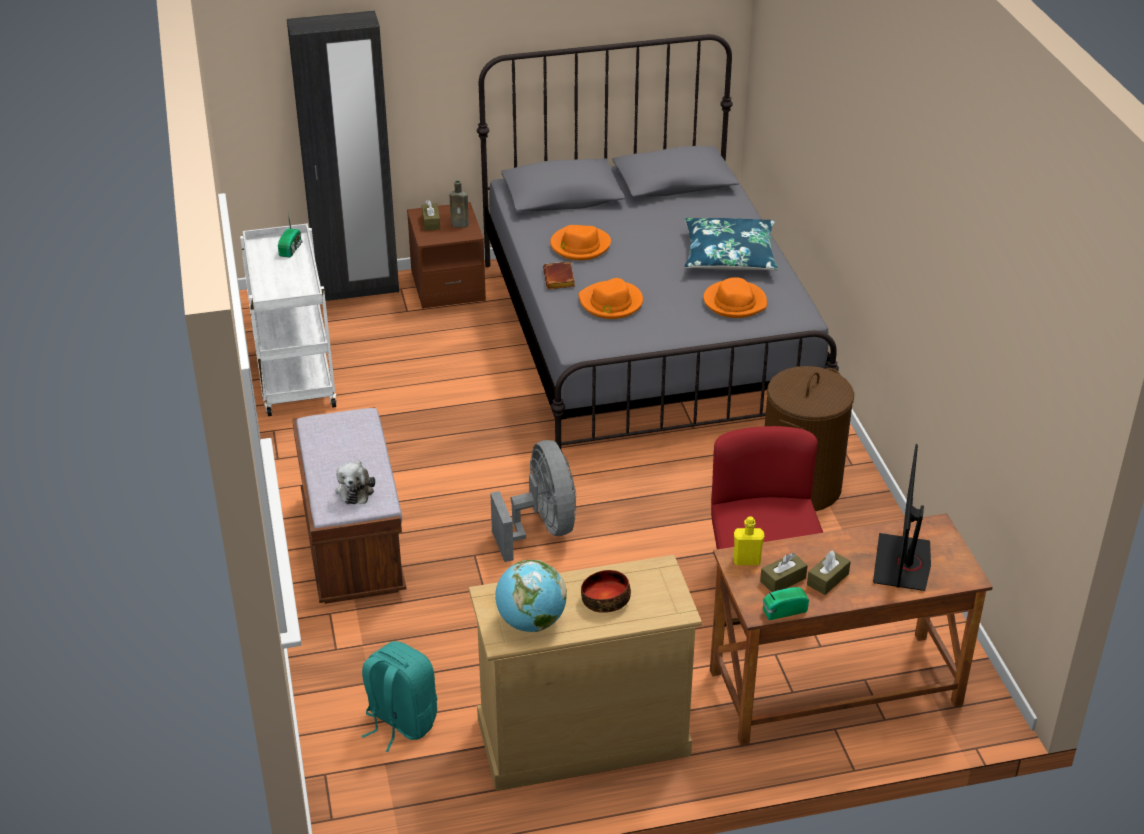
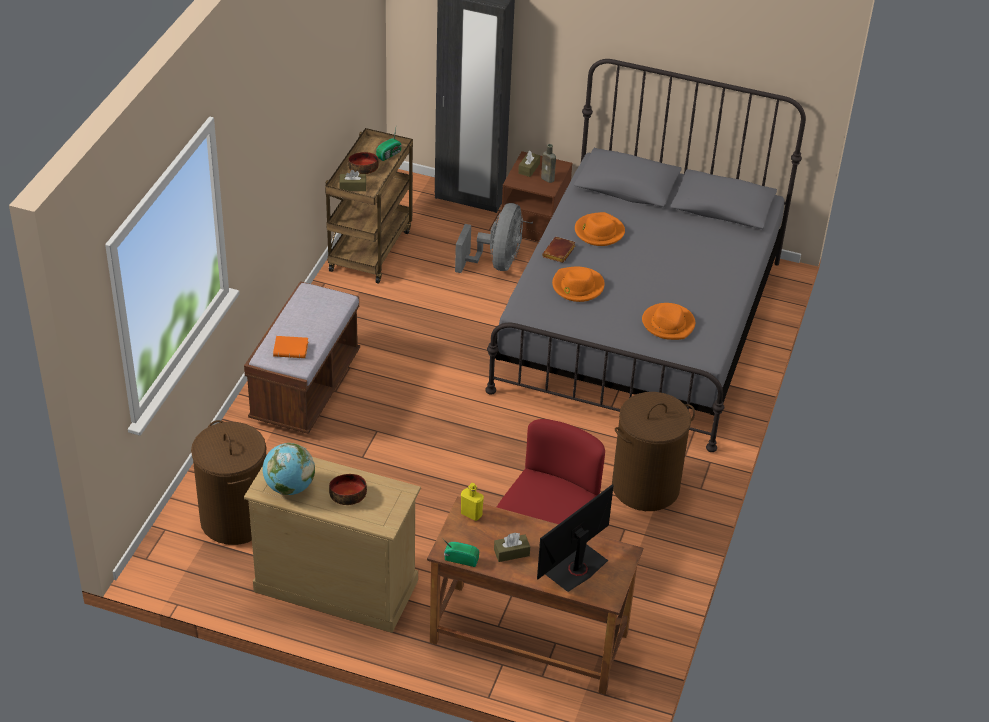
camera: 30 degrees right, 5 degrees up
white cart [240,223,337,416] -> brown cart [325,128,413,284]
plush toy [335,461,375,504] -> orange book [273,336,308,358]
turquoise backpack [361,641,437,752] -> brown laundry basket [191,420,267,545]
grey fan [490,440,576,562] -> grey fan moved to [455,203,523,273]
blue pillow [684,218,778,271] -> none
brown tissue box [760,553,808,592] -> brown tissue box moved to [339,170,366,191]
none -> bowl [348,152,379,174]

